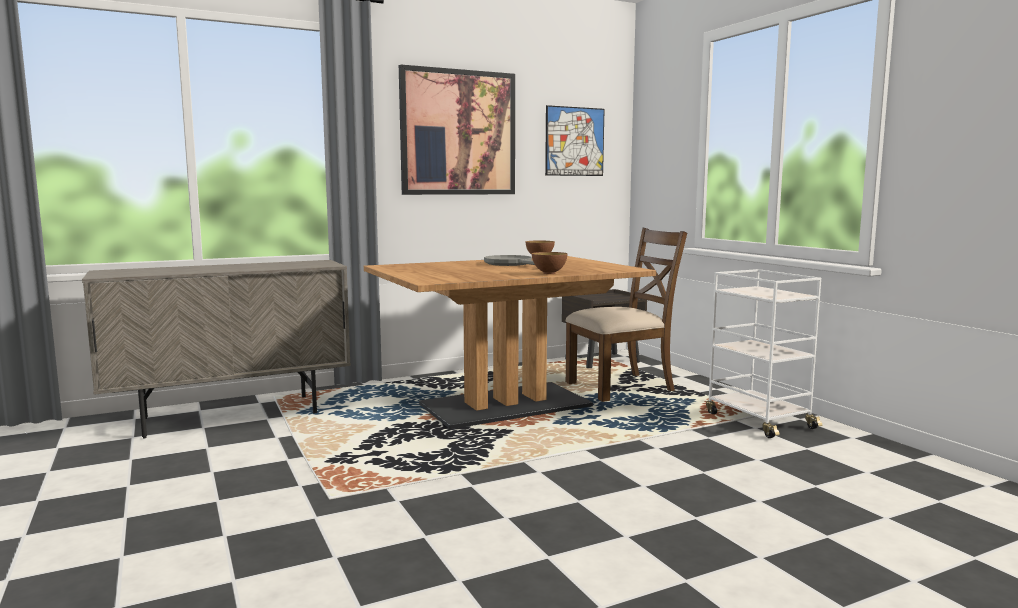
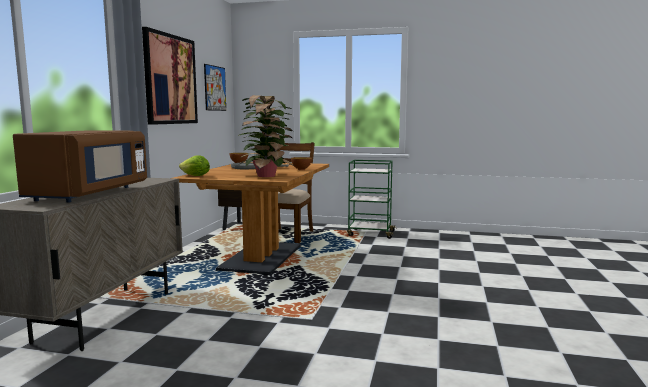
camera: 50 degrees left, 0 degrees up
white cart [706,269,822,438] -> green cart [347,160,397,239]
none -> brown microwave [13,130,147,203]
none -> lettuce [179,155,210,176]
none -> potted plant [238,95,294,177]

